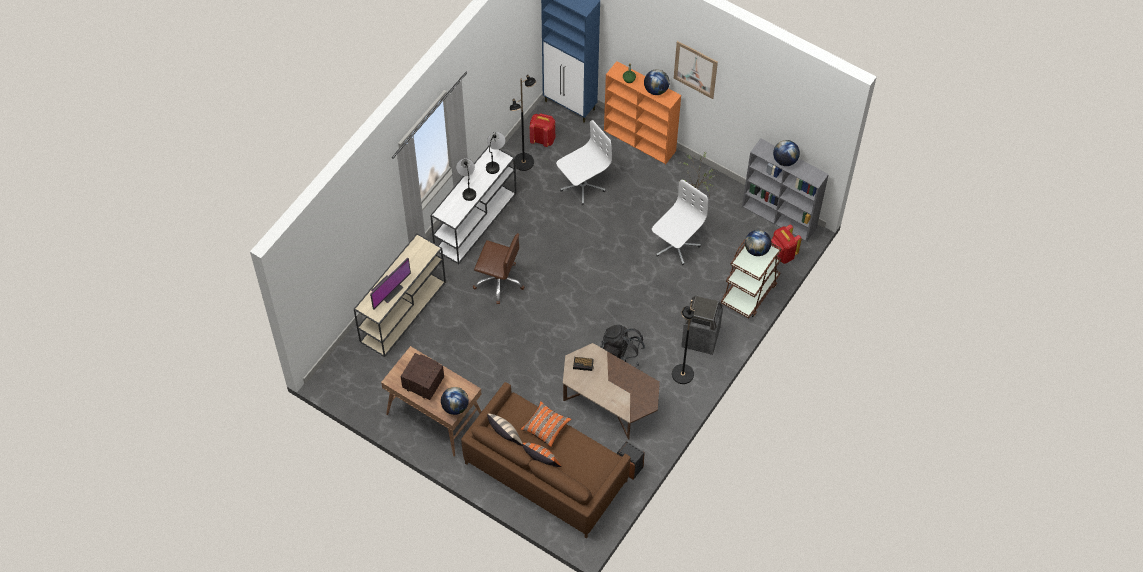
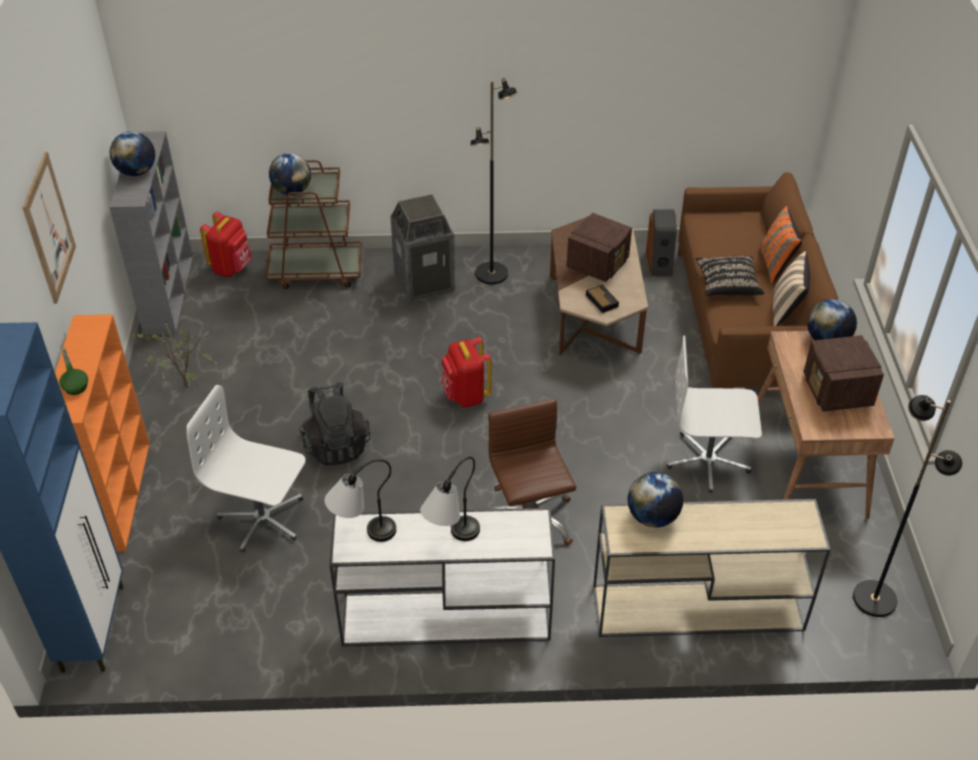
camera: 125 degrees left, 15 degrees down
monitor [370,257,411,310] -> none
black floor lamp [510,75,536,171] -> black floor lamp moved to [853,395,962,617]
orange pillow [520,401,571,447] -> black pillow [696,256,764,296]
red backpack [530,113,555,147] -> red backpack moved to [441,337,491,407]
black backpack [601,325,646,367] -> black backpack moved to [299,382,370,466]
globe [644,69,670,95] -> globe moved to [628,472,683,527]
white office chair [652,180,708,265] -> white office chair moved to [667,335,762,493]
none -> radio [567,213,632,282]

